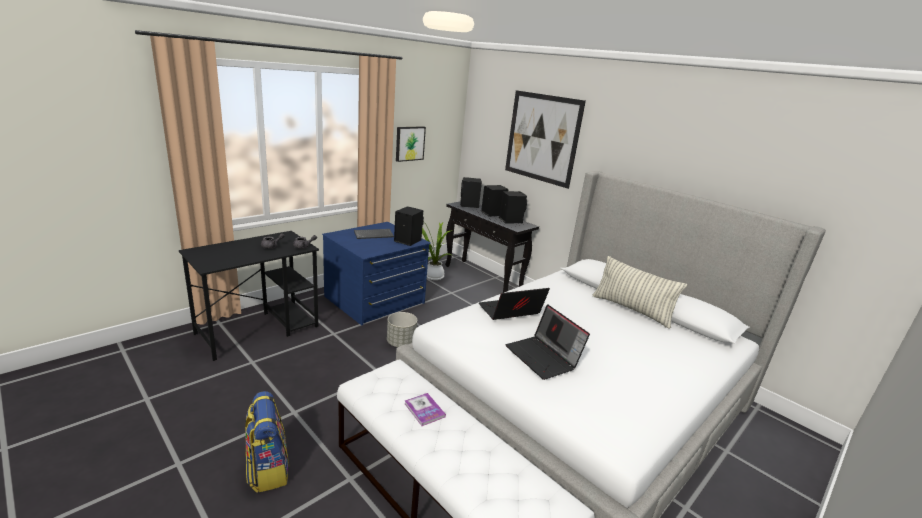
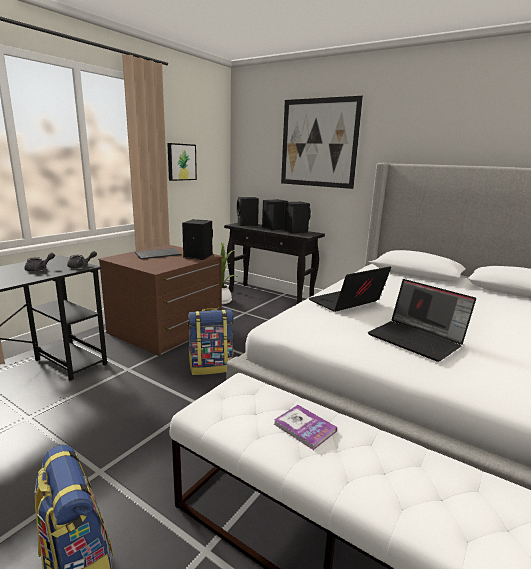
camera: 10 degrees left, 5 degrees down
blue dresser [322,222,431,326] -> brown dresser [98,245,224,356]
grey planter [387,312,417,347] -> backpack [188,308,233,375]
pillow [593,256,687,328] -> none

